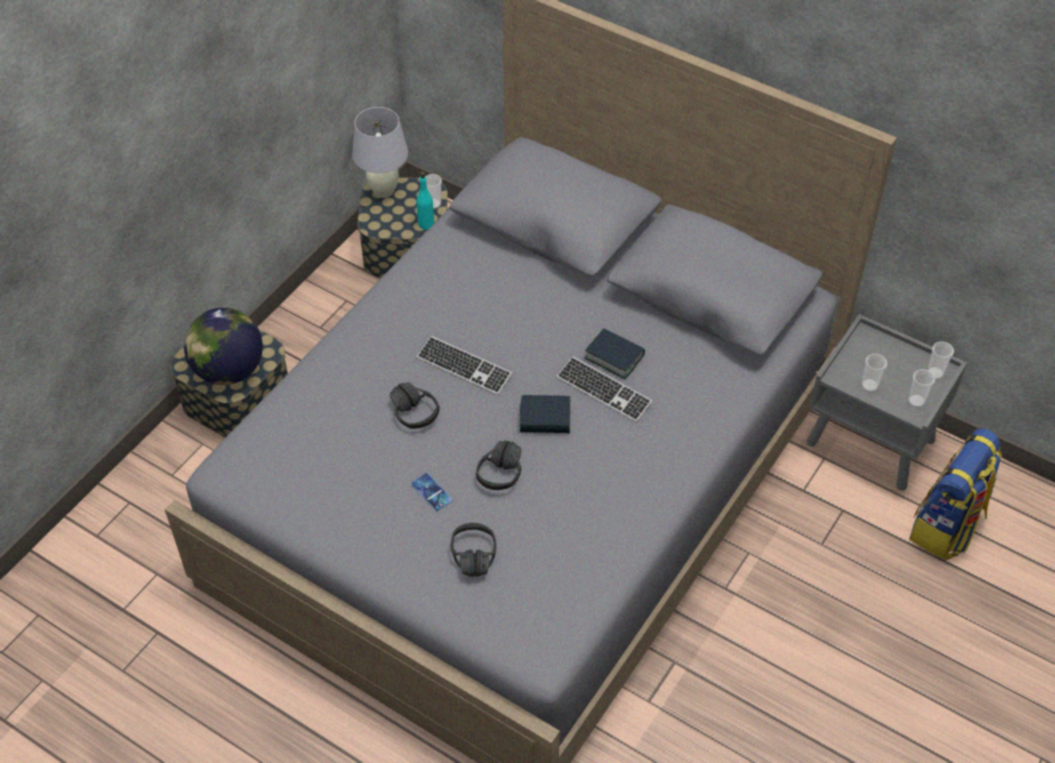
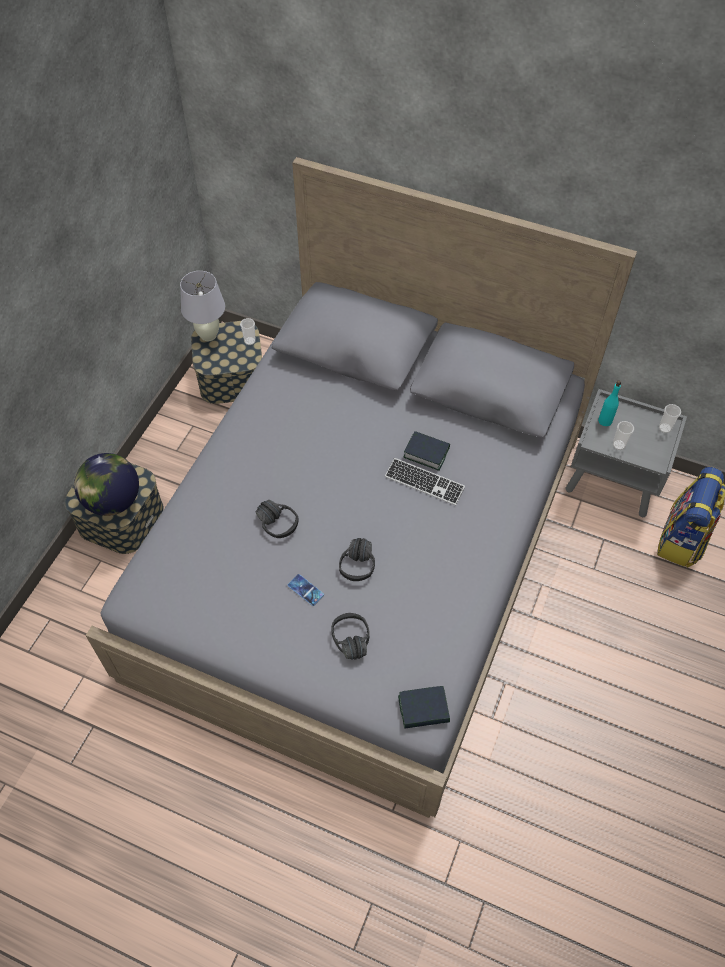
camera: 10 degrees left, 5 degrees up
turquoise bottle [416,172,434,230] -> turquoise bottle moved to [598,381,621,426]
keyboard [416,336,512,395] -> none
book [520,395,570,433] -> book moved to [398,686,450,729]
cup [908,369,935,408] -> none

